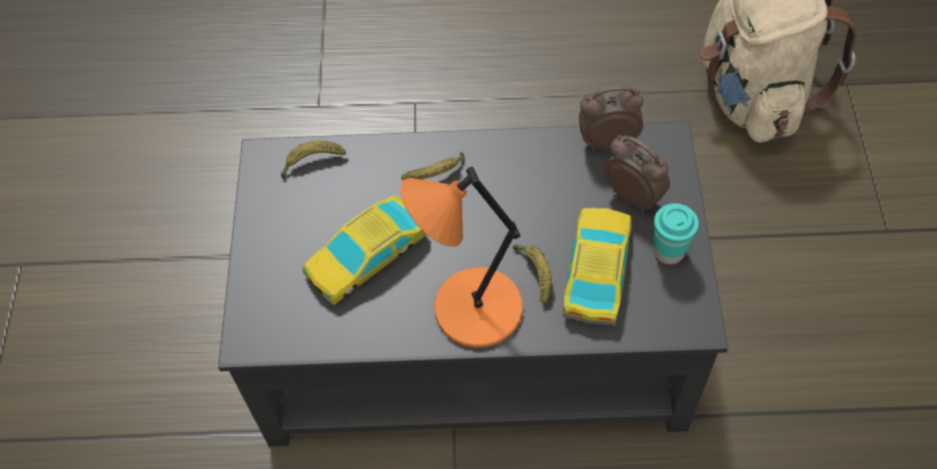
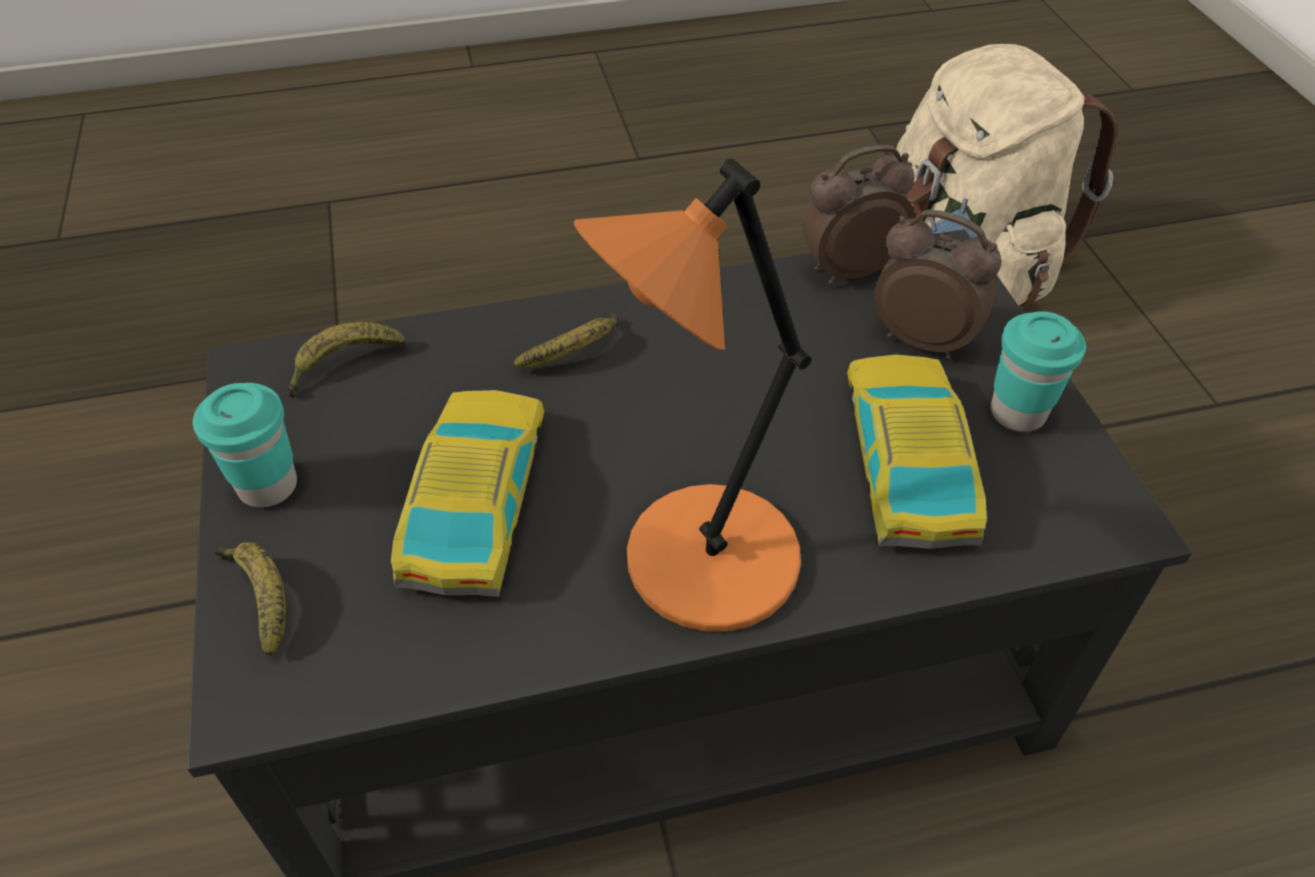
camera: 15 degrees left, 10 degrees down
toy car [303,195,427,305] -> toy car turned 150 degrees clockwise [391,390,545,597]
banana [513,244,552,303] -> banana moved to [214,542,286,656]
none -> turquoise cup [193,383,297,508]

